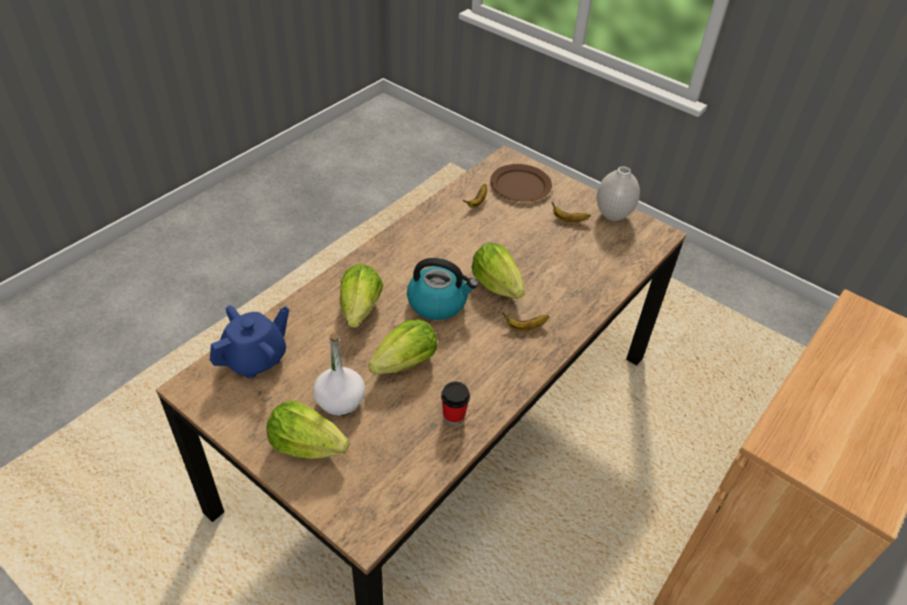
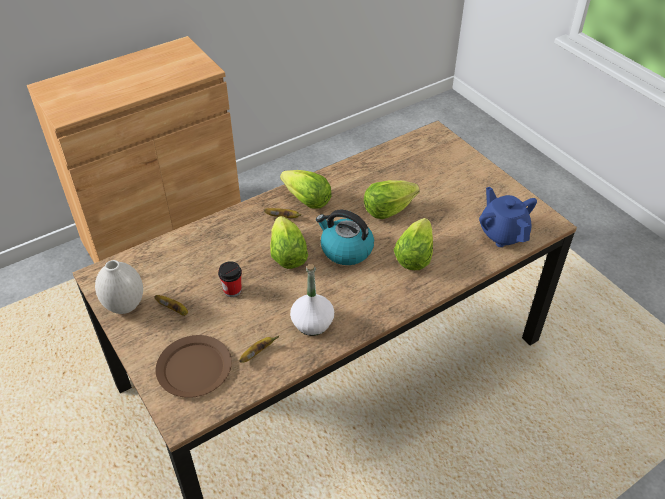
camera: 160 degrees left, 0 degrees up
blue teapot [210,305,289,378] -> blue teapot turned 90 degrees clockwise [479,187,537,247]
lettuce [266,401,350,459] -> lettuce moved to [280,170,332,209]
white bottle [313,333,365,416] -> white bottle moved to [290,264,334,336]
cup [441,382,470,425] -> cup moved to [218,261,242,297]

